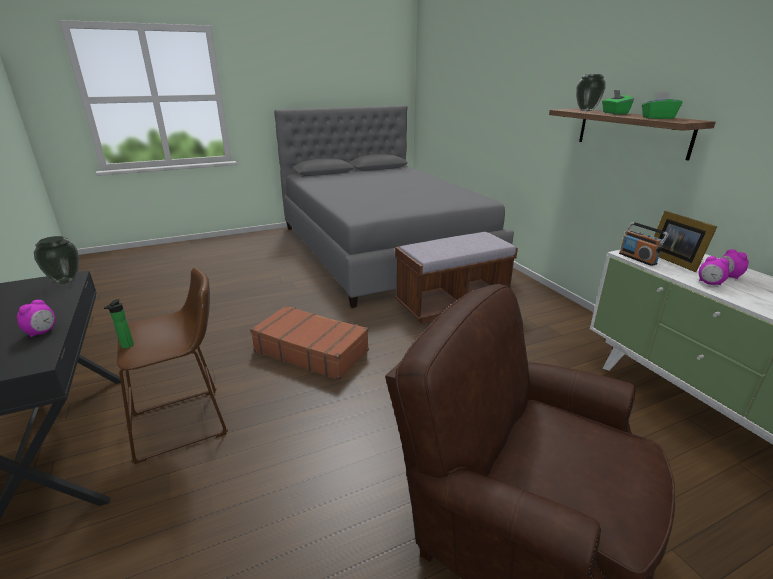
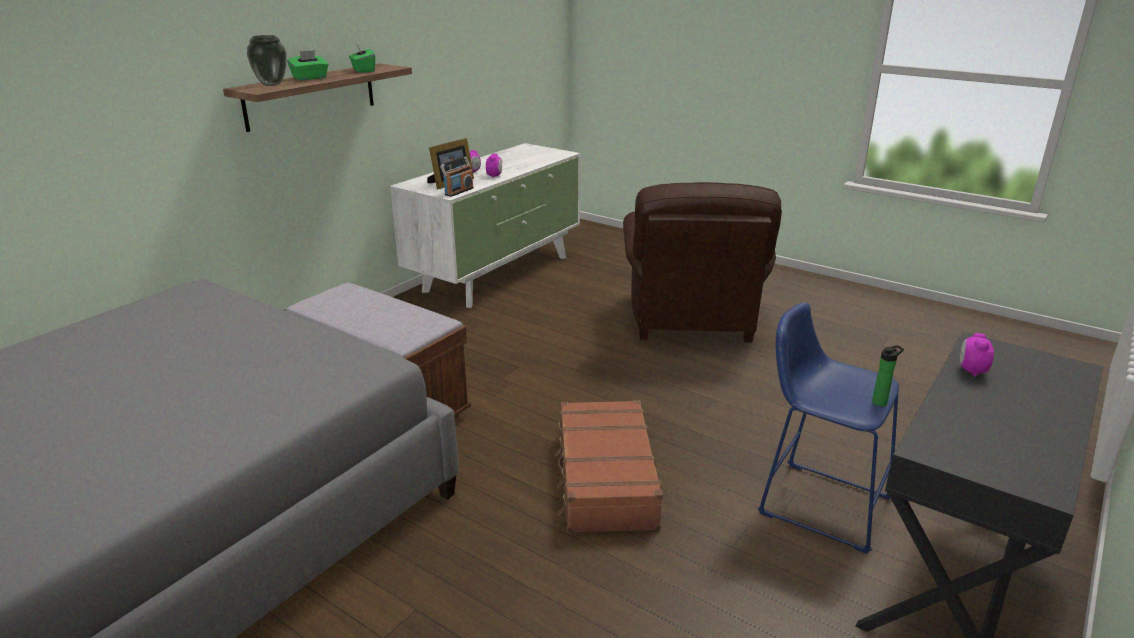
camera: 120 degrees left, 0 degrees up
alarm clock [17,300,56,338] -> alarm clock turned 60 degrees counterclockwise [960,333,994,377]
vase [34,236,79,284] -> none
brown stool [117,267,228,464] -> blue stool [758,302,899,554]

